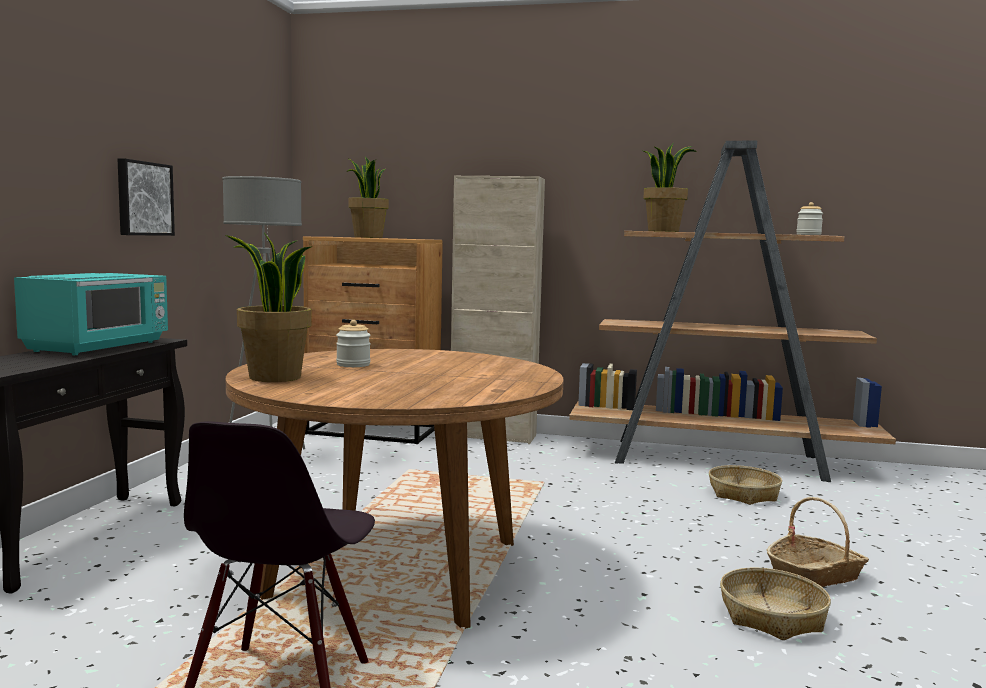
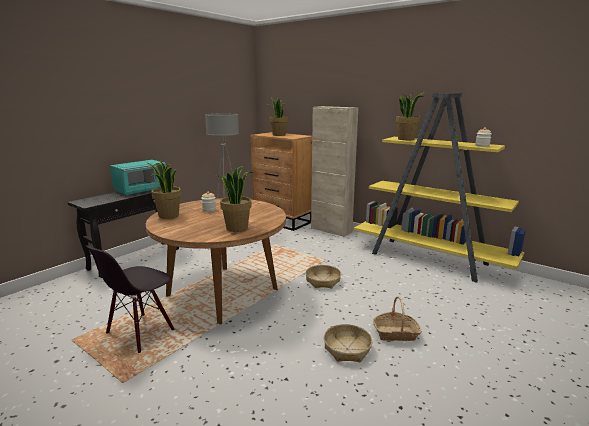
camera: 25 degrees right, 10 degrees up
picture [117,158,175,236] -> none
brown bookcase [569,141,896,482] -> yellow bookcase [354,93,526,283]
basket [709,465,782,505] -> basket moved to [306,265,341,288]
none -> potted plant [216,166,253,232]

